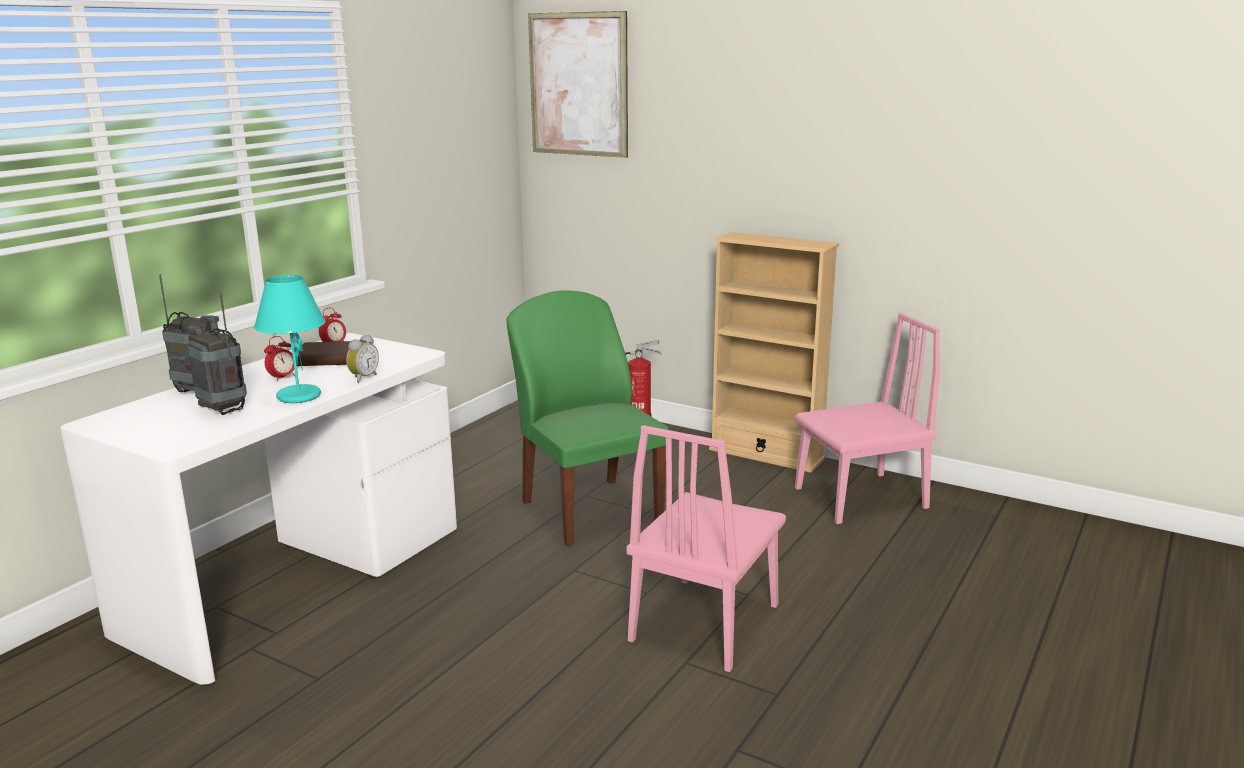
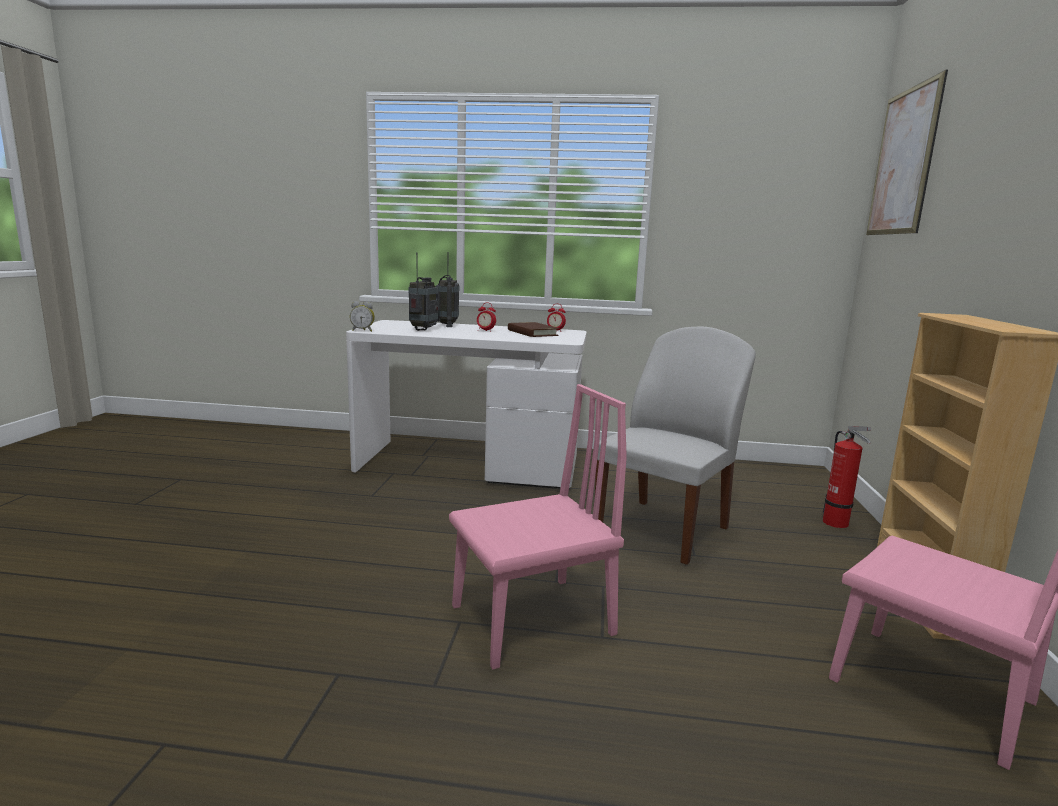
camera: 65 degrees right, 5 degrees down
turquoise table lamp [254,275,326,403] -> none
alarm clock [346,334,379,383] -> alarm clock moved to [350,301,375,332]
green chair [507,290,668,546] -> white chair [595,327,756,565]
pink chair [626,425,786,672] -> pink chair turned 150 degrees clockwise [449,384,627,670]

